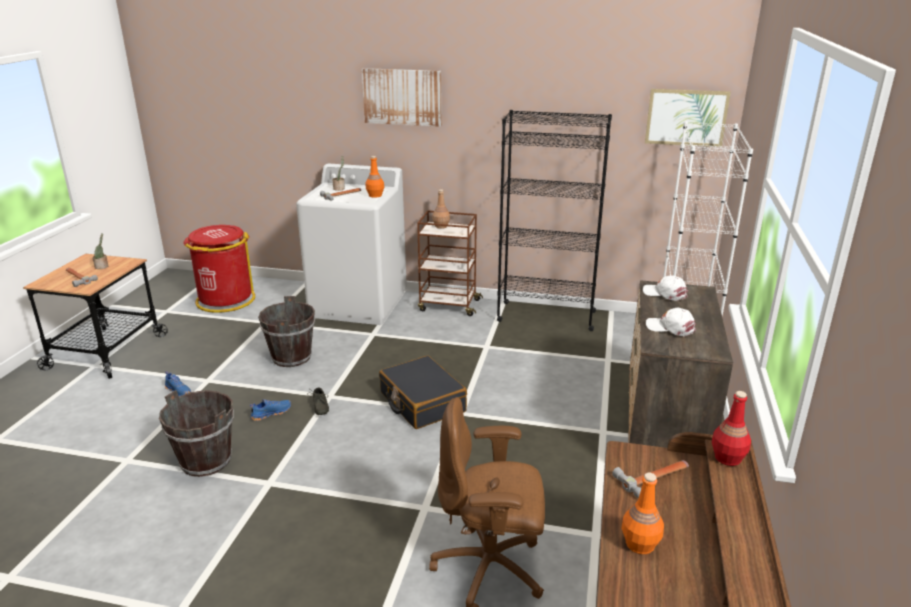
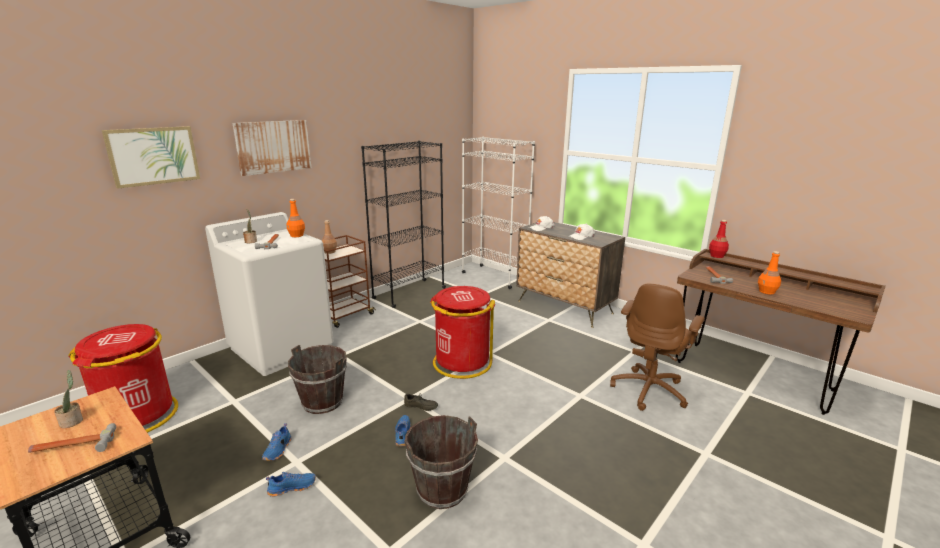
camera: 60 degrees left, 5 degrees down
black suitcase [379,356,467,429] -> red trash can [430,286,495,379]
picture [645,89,731,147] -> picture moved to [102,126,200,189]
none -> blue shoe [262,423,291,461]

